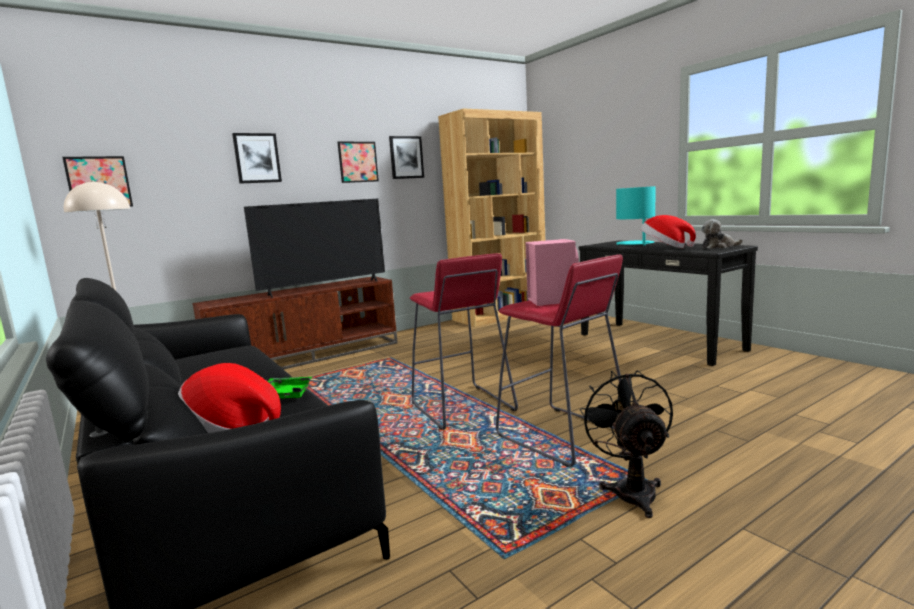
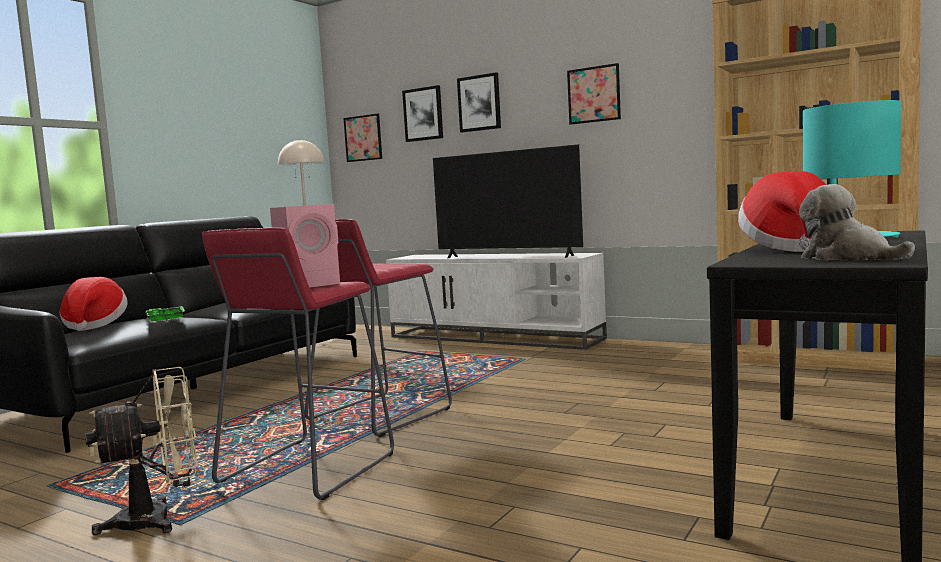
camera: 65 degrees right, 5 degrees down
brown tv stand [192,277,398,369] -> white tv stand [386,253,607,350]
picture [389,136,424,179] -> picture moved to [402,85,443,142]
black fan [580,370,673,518] -> beige fan [85,367,198,535]

